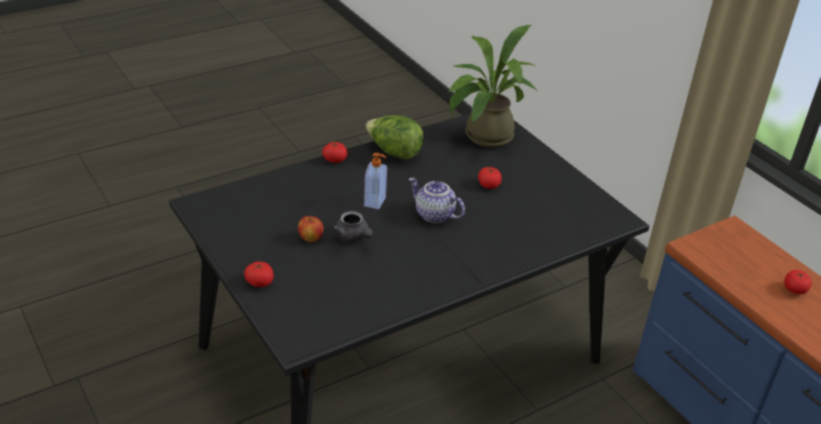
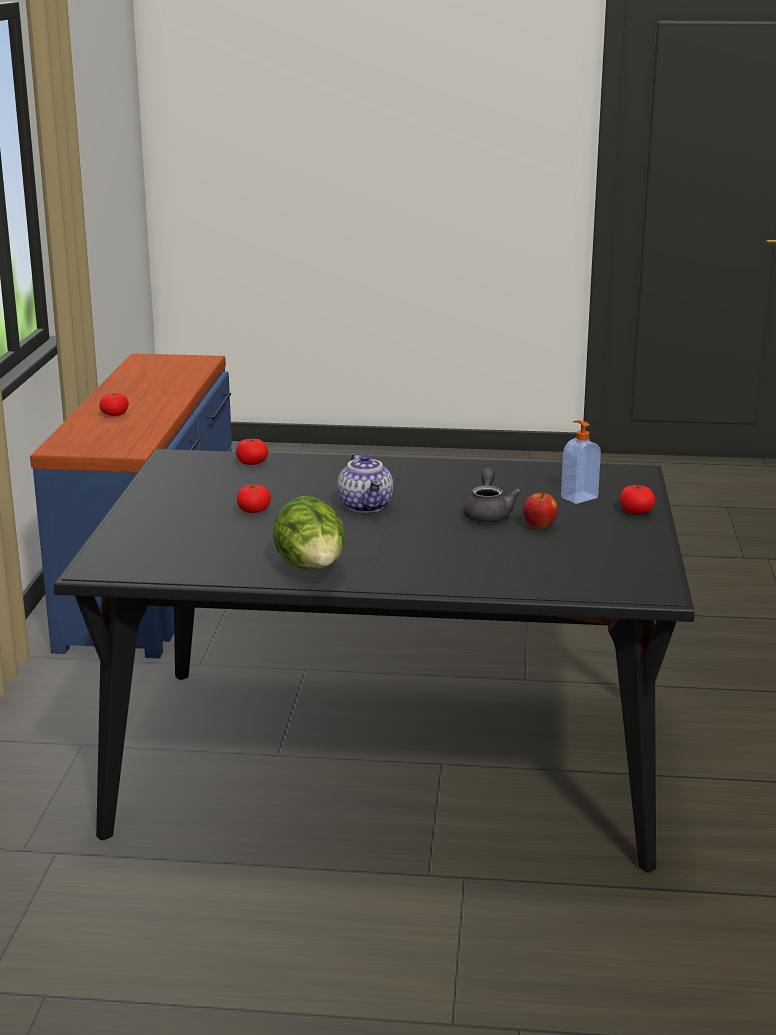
camera: 140 degrees left, 15 degrees down
tomato [322,142,348,163] -> tomato moved to [236,438,268,465]
soap dispenser [364,153,387,209] -> soap dispenser moved to [561,420,601,504]
potted plant [448,25,536,148] -> none

